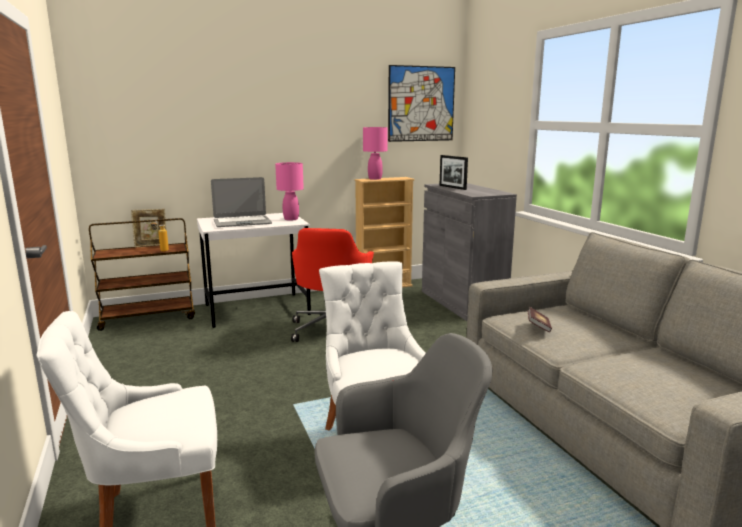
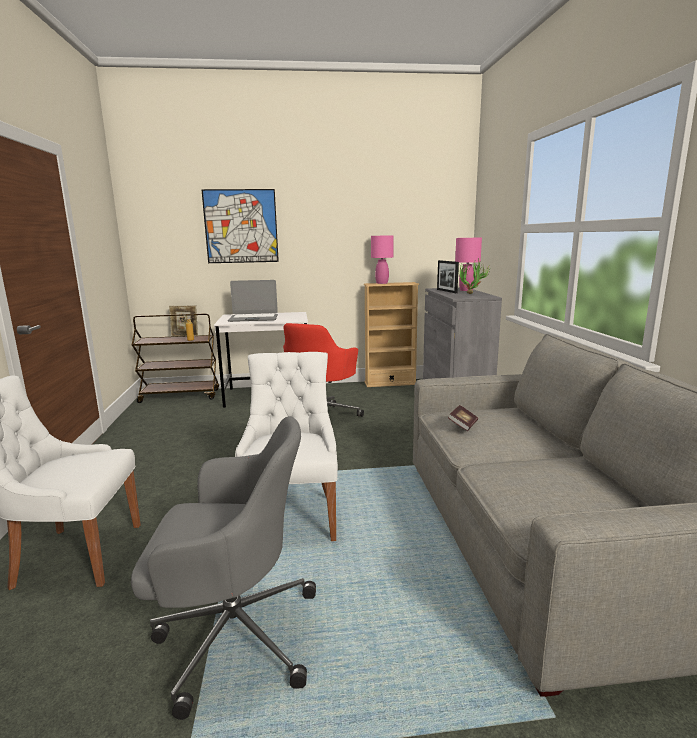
camera: 15 degrees right, 0 degrees up
pink table lamp [275,162,304,221] -> pink table lamp moved to [455,238,482,291]
picture [388,65,455,142] -> picture moved to [201,189,279,263]
none -> potted plant [460,258,490,294]

